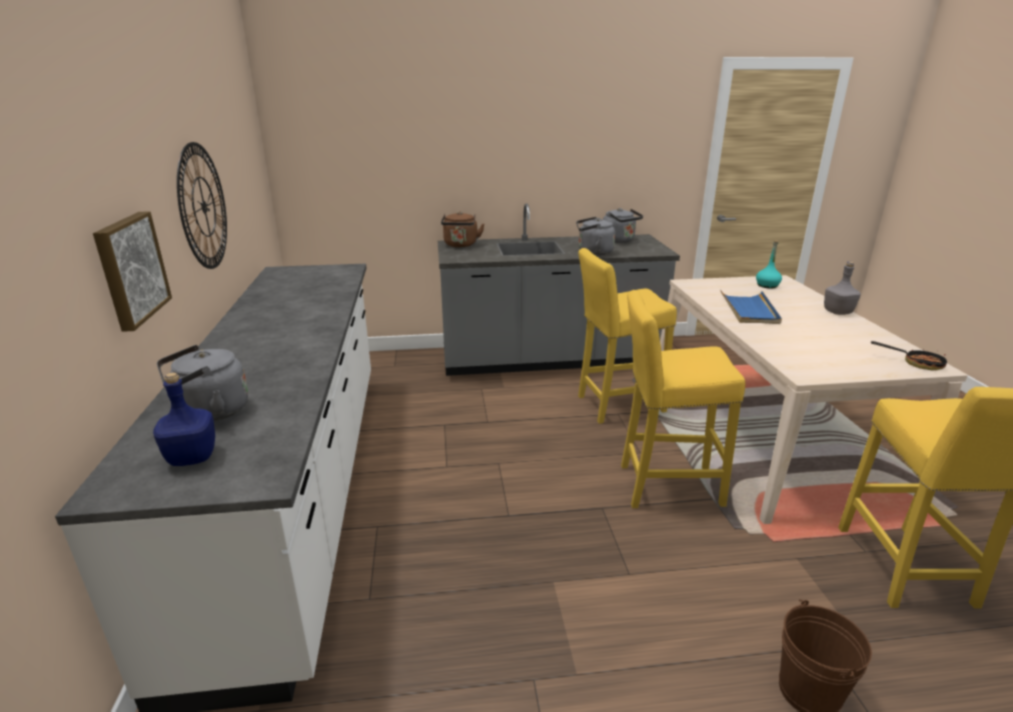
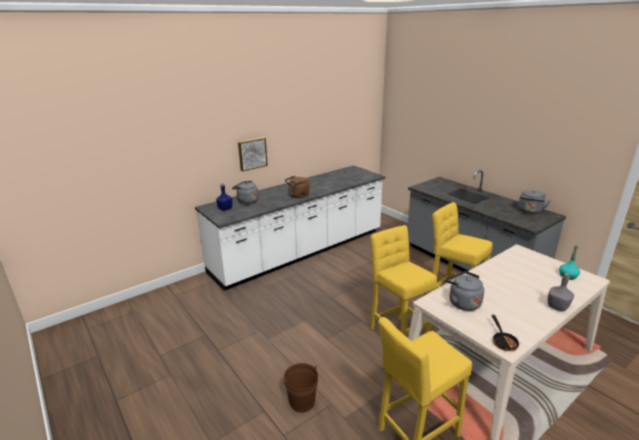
camera: 60 degrees right, 0 degrees up
wall clock [177,142,227,269] -> none
brown kettle [441,212,484,247] -> brown kettle moved to [285,176,309,198]
grey kettle [576,217,615,255] -> grey kettle moved to [445,271,484,311]
blue tray [720,290,782,324] -> none

